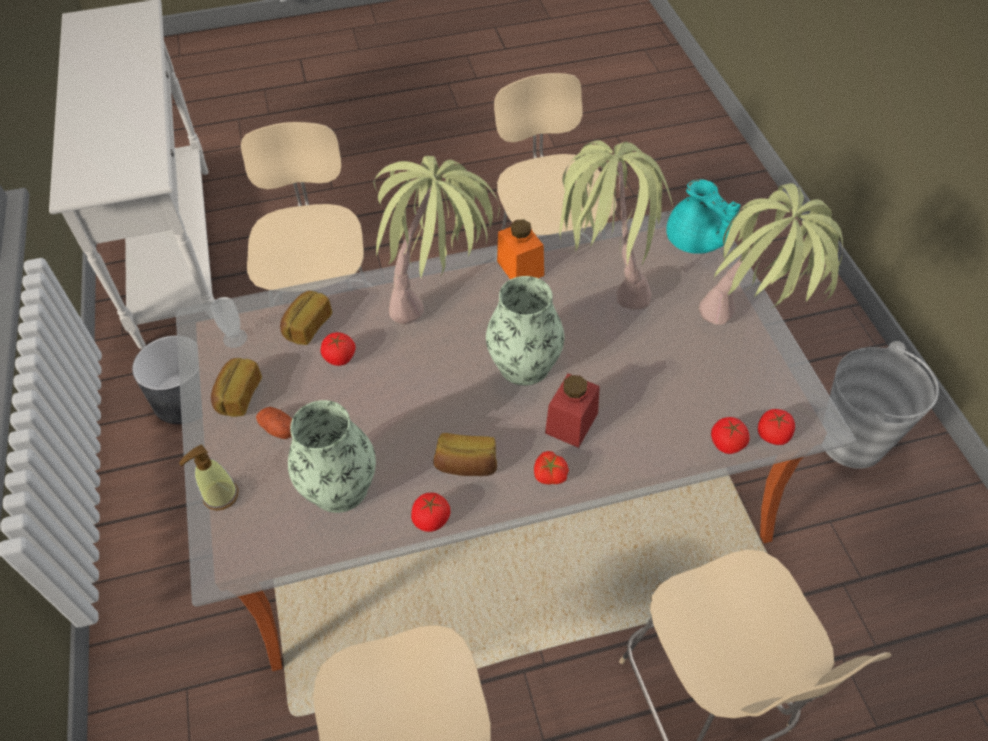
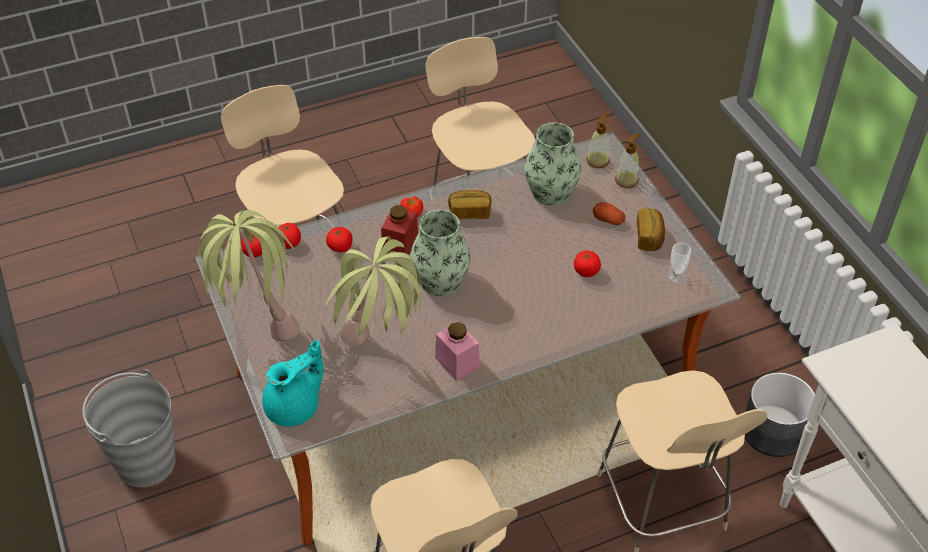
camera: 170 degrees right, 5 degrees down
bread [280,291,332,345] -> none
potted plant [373,156,500,324] -> none
tomato [411,493,450,532] -> tomato moved to [326,227,352,252]
orange jar [497,219,544,279] -> pink jar [435,322,480,381]
turquoise teapot [666,179,741,254] -> turquoise teapot turned 90 degrees clockwise [262,340,323,427]
none -> soap dispenser [586,113,610,168]

